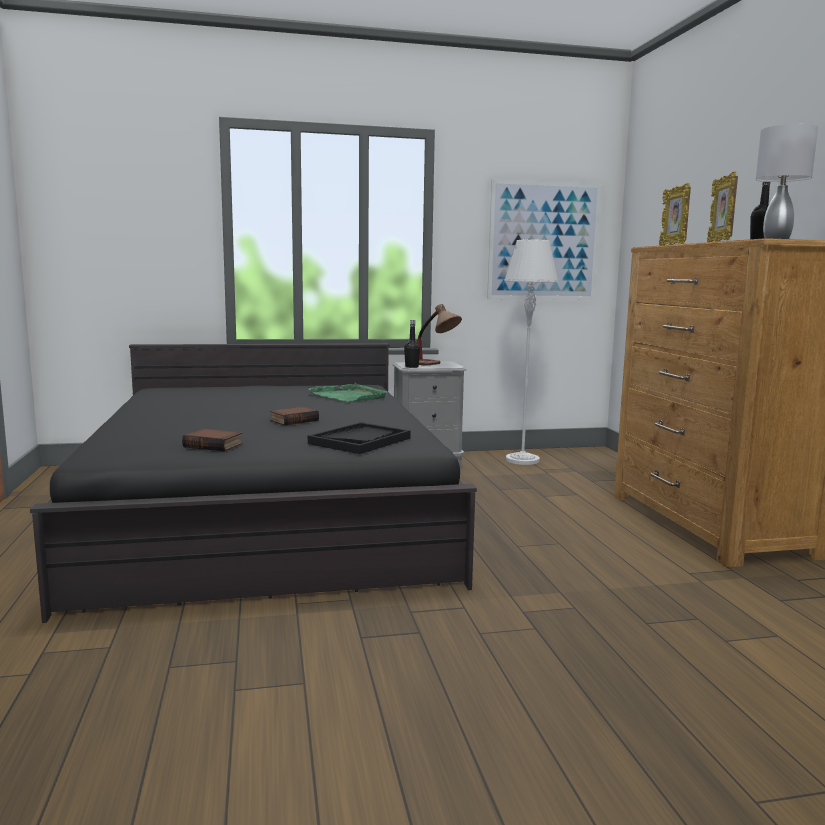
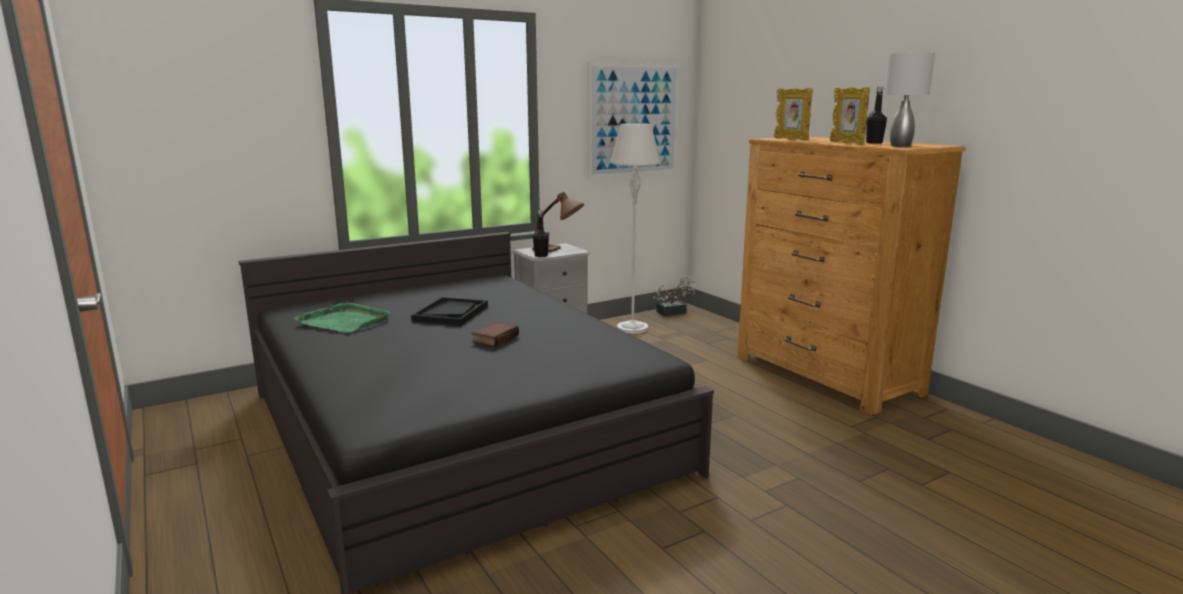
camera: 20 degrees left, 5 degrees up
book [182,429,242,452] -> none
green tray [308,383,387,402] -> green tray moved to [294,301,390,333]
black tray [308,422,411,454] -> black tray moved to [411,297,488,326]
none -> potted plant [653,277,695,316]

